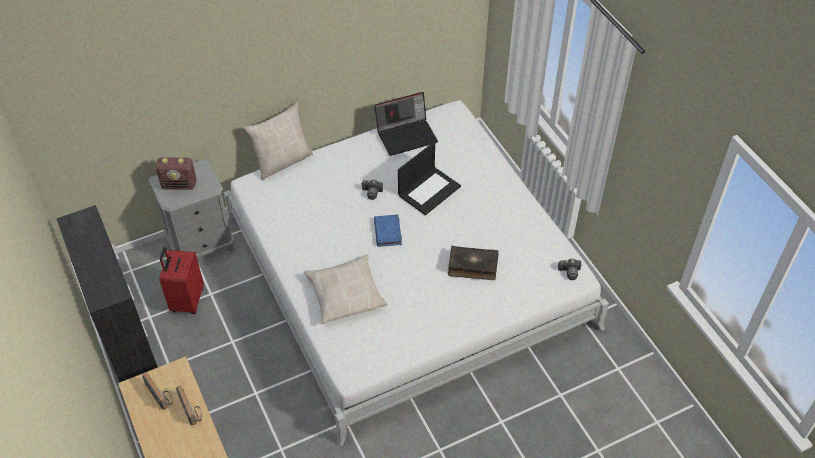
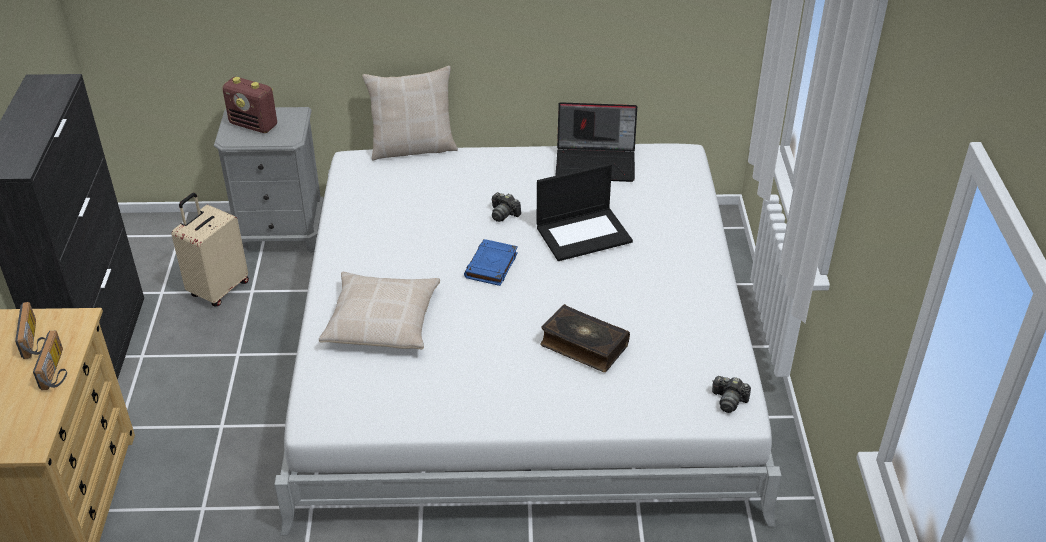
camera: 25 degrees right, 10 degrees down
red suitcase [159,247,204,314] -> beige suitcase [171,193,249,306]

